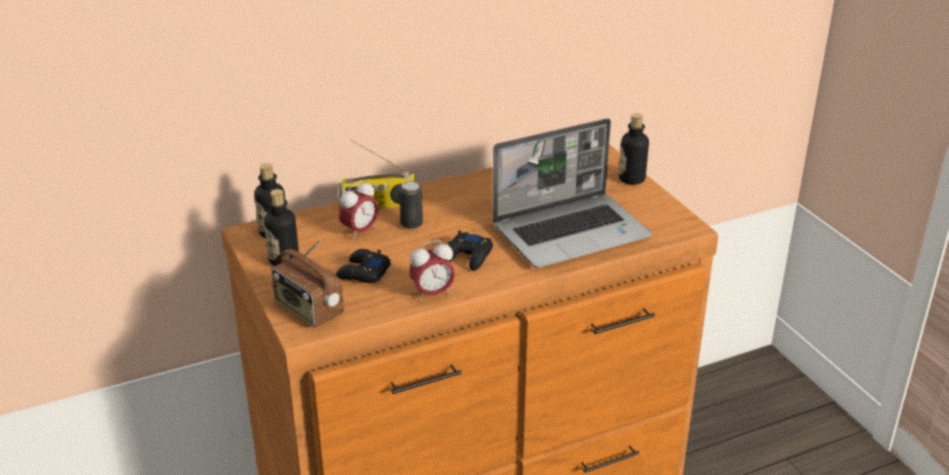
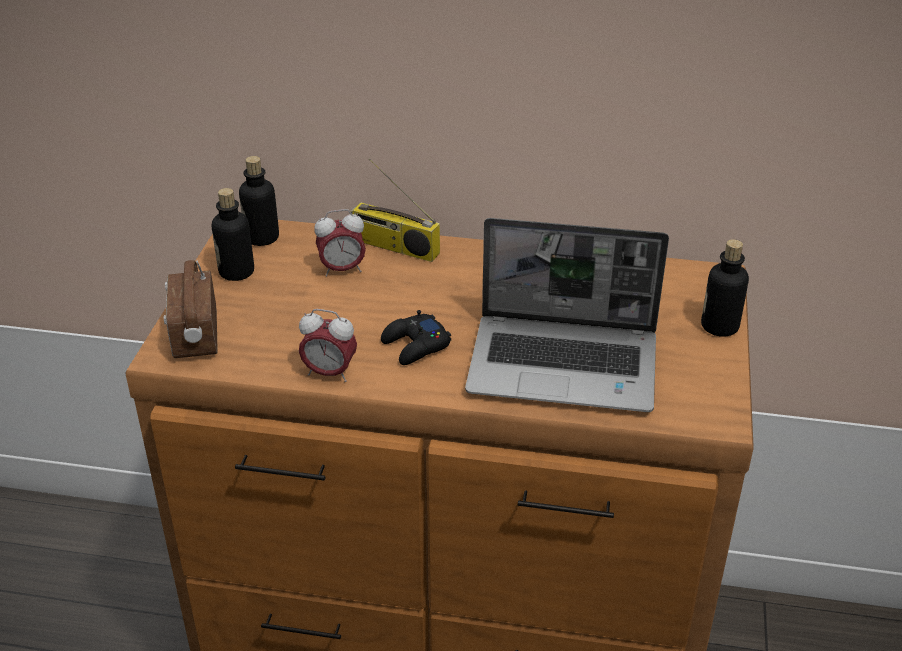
camera: 35 degrees right, 5 degrees up
black game controller [336,249,391,283] -> none
can [399,181,423,229] -> none

